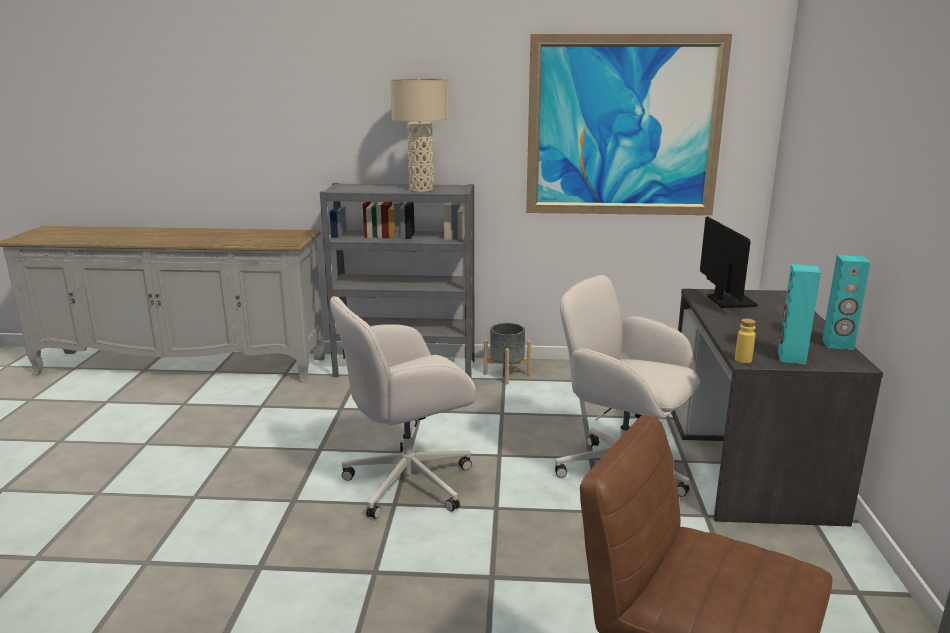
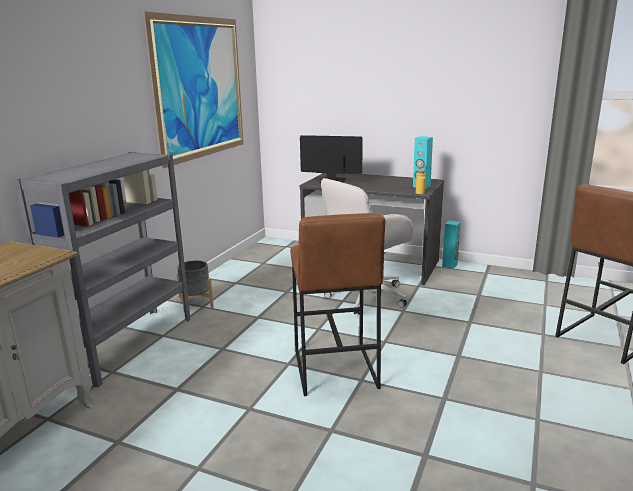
camera: 70 degrees left, 0 degrees up
white office chair [330,296,476,519] -> brown stool [290,213,385,396]
beige table lamp [390,78,447,192] -> none
turquoise speaker [822,255,871,350] -> turquoise speaker moved to [442,220,461,269]

